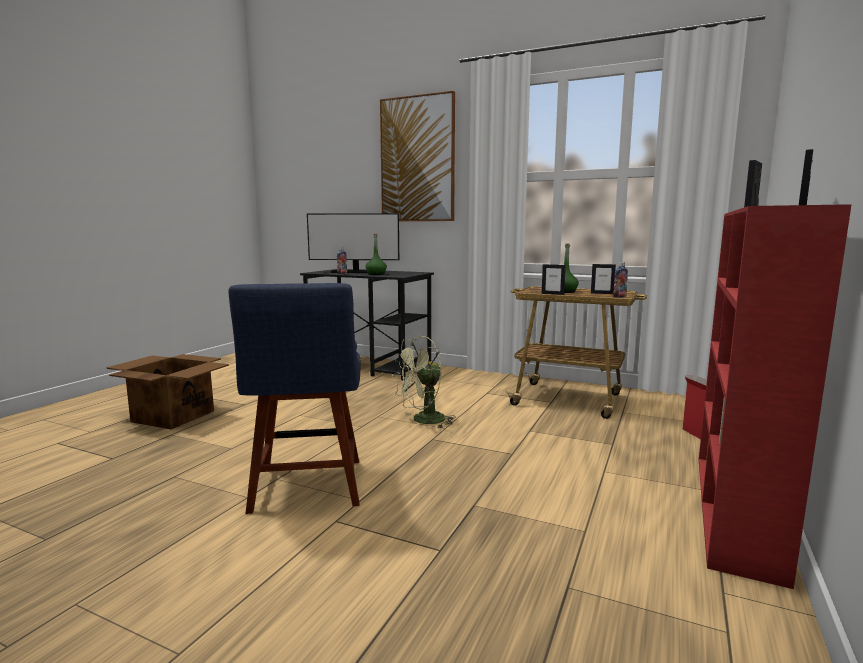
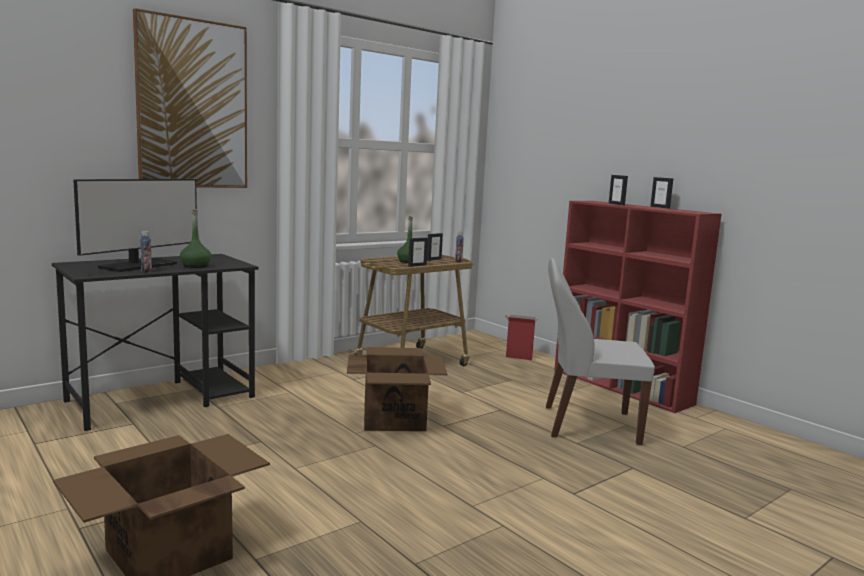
camera: 65 degrees left, 0 degrees up
blue chair [228,283,361,514] -> none
green fan [392,336,456,428] -> cardboard box [347,347,448,431]
none -> white chair [546,258,655,445]

